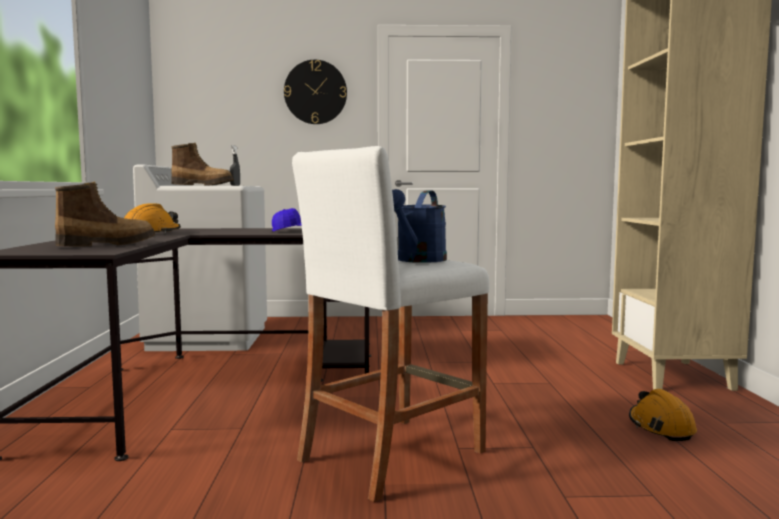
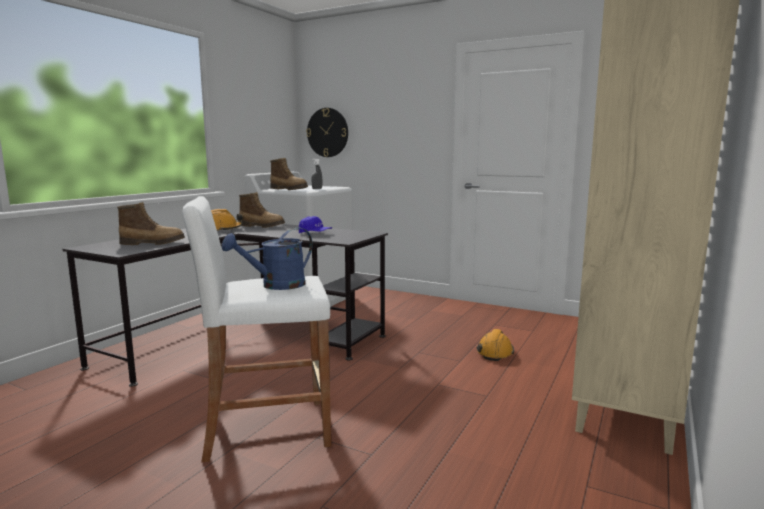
camera: 30 degrees right, 5 degrees up
wall clock [284,60,347,124] -> wall clock moved to [306,108,348,157]
orange hard hat [629,389,697,441] -> orange hard hat moved to [476,329,514,361]
none -> boot [239,192,285,228]

